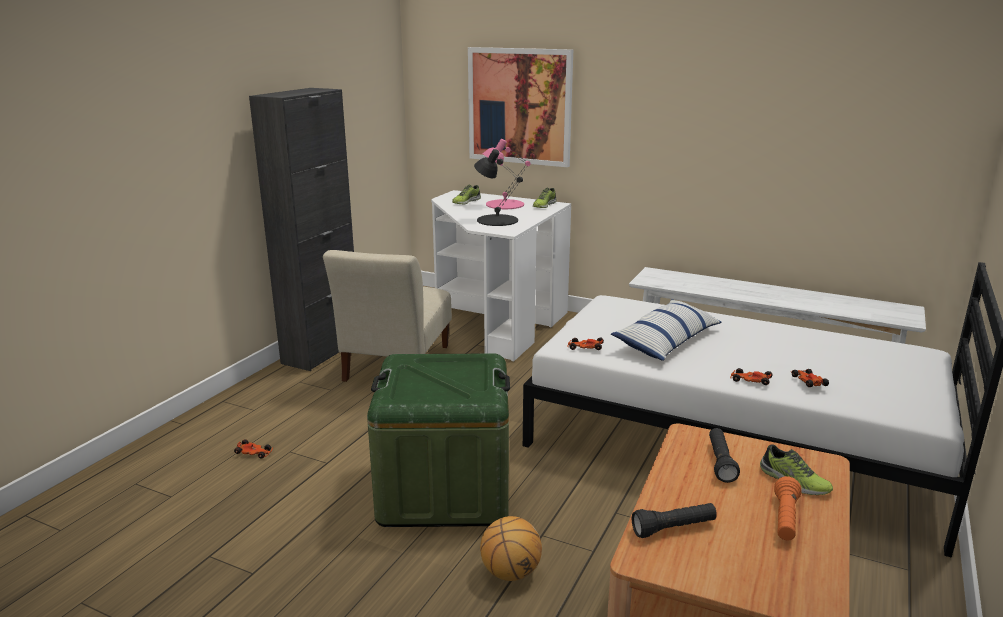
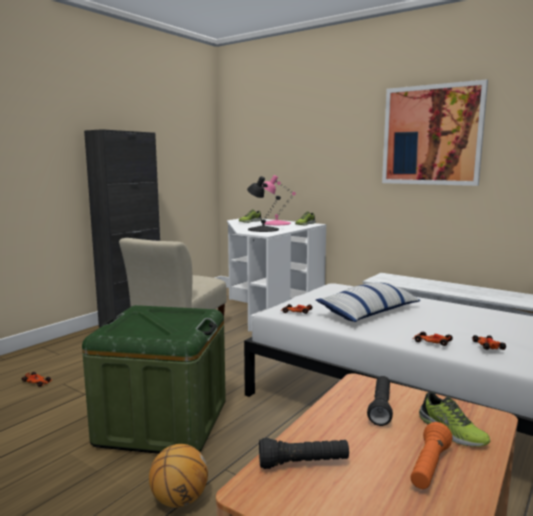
camera: 10 degrees right, 10 degrees down
picture [468,47,573,167] -> picture moved to [382,79,488,186]

